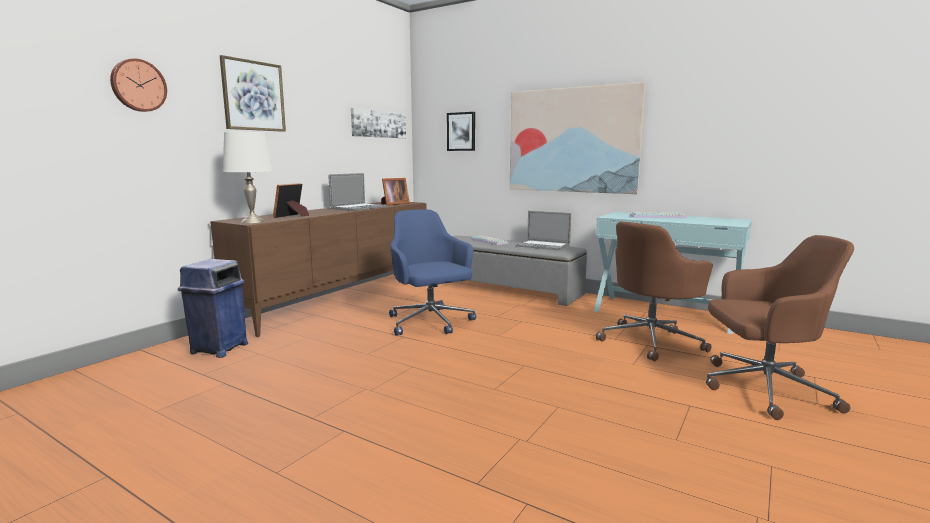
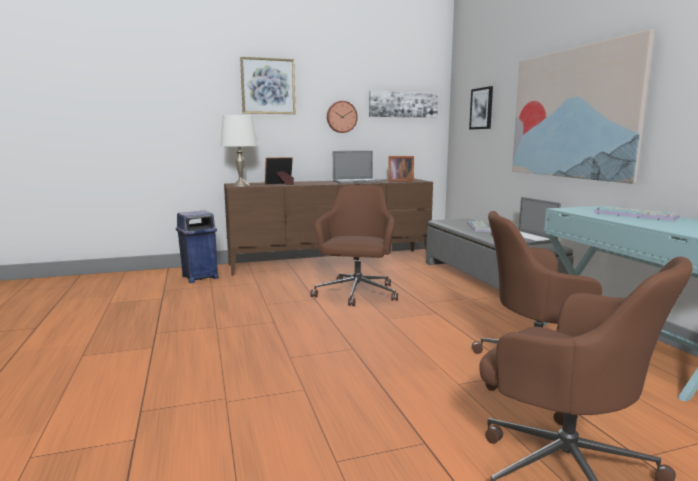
camera: 40 degrees right, 0 degrees up
wall clock [110,58,167,112] -> wall clock moved to [327,101,358,133]
blue office chair [389,209,476,336] -> brown office chair [310,185,398,306]

